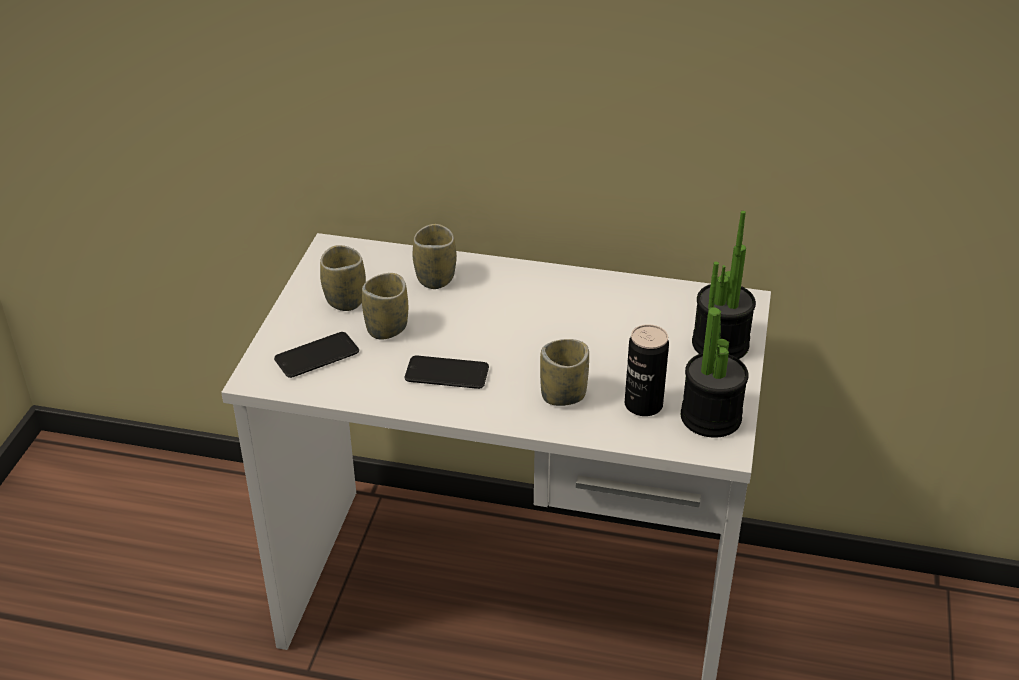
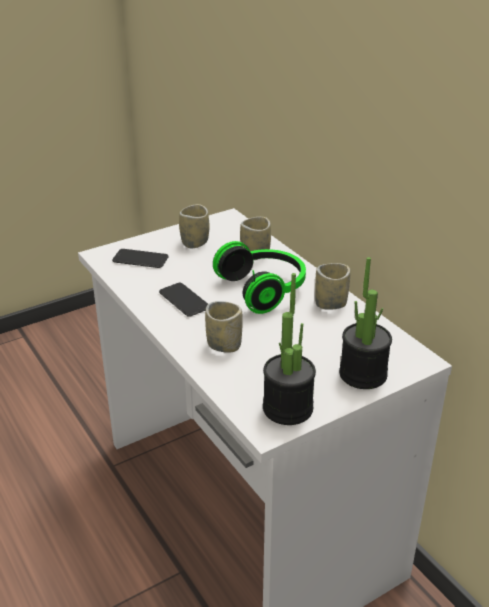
camera: 45 degrees right, 5 degrees down
cup [362,273,408,340] -> cup moved to [315,263,351,310]
can [625,324,669,416] -> none
none -> headphones [213,241,306,314]

